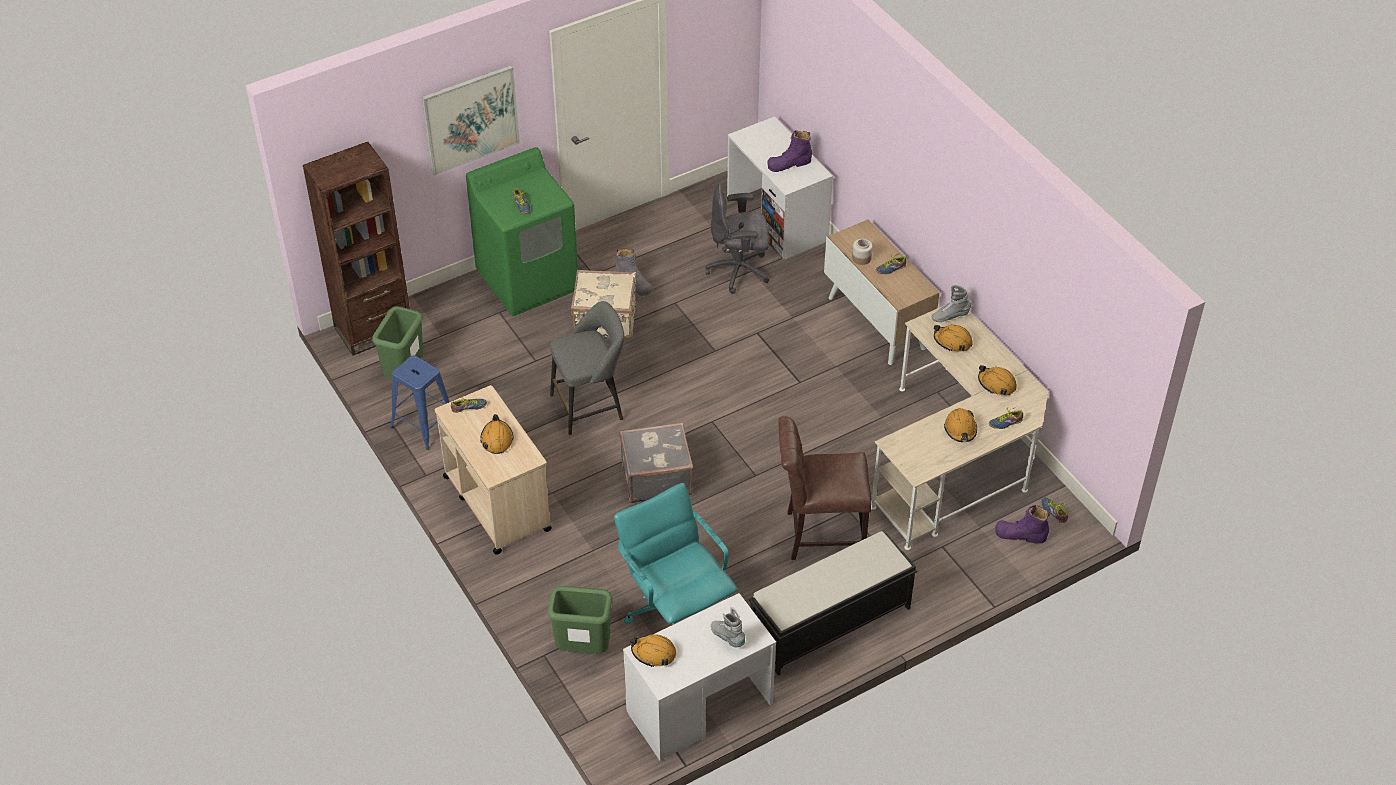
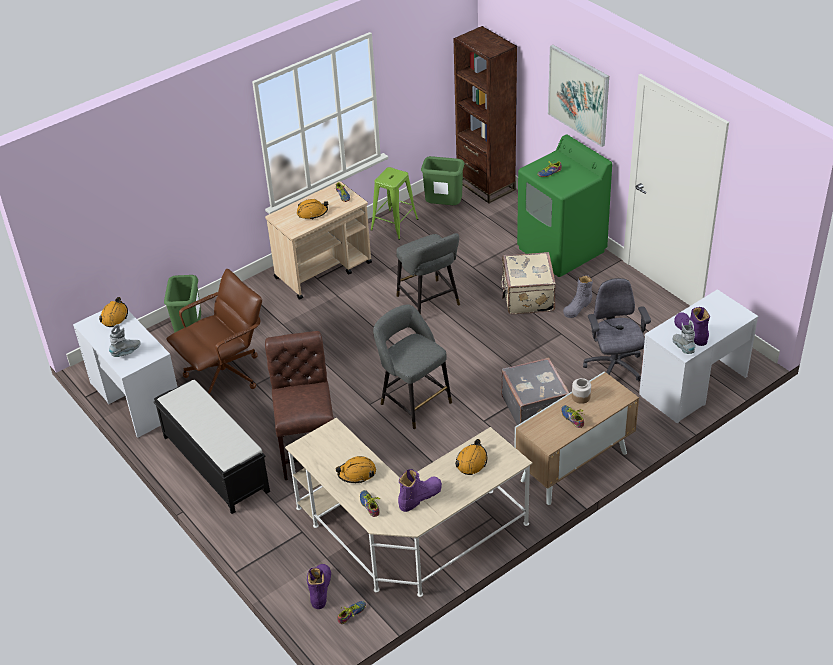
camera: 85 degrees right, 5 degrees down
blue stool [390,355,449,450] -> green stool [371,167,418,240]
turquoise office chair [614,483,737,625] -> brown office chair [166,269,262,398]
grey suitcase [620,422,693,503] -> grey suitcase moved to [501,358,569,425]
grey boot [932,285,971,322] -> grey boot moved to [673,320,696,354]
orange hard hat [978,365,1017,395] -> purple boot [398,469,442,512]
none -> grey stool [373,304,452,429]

